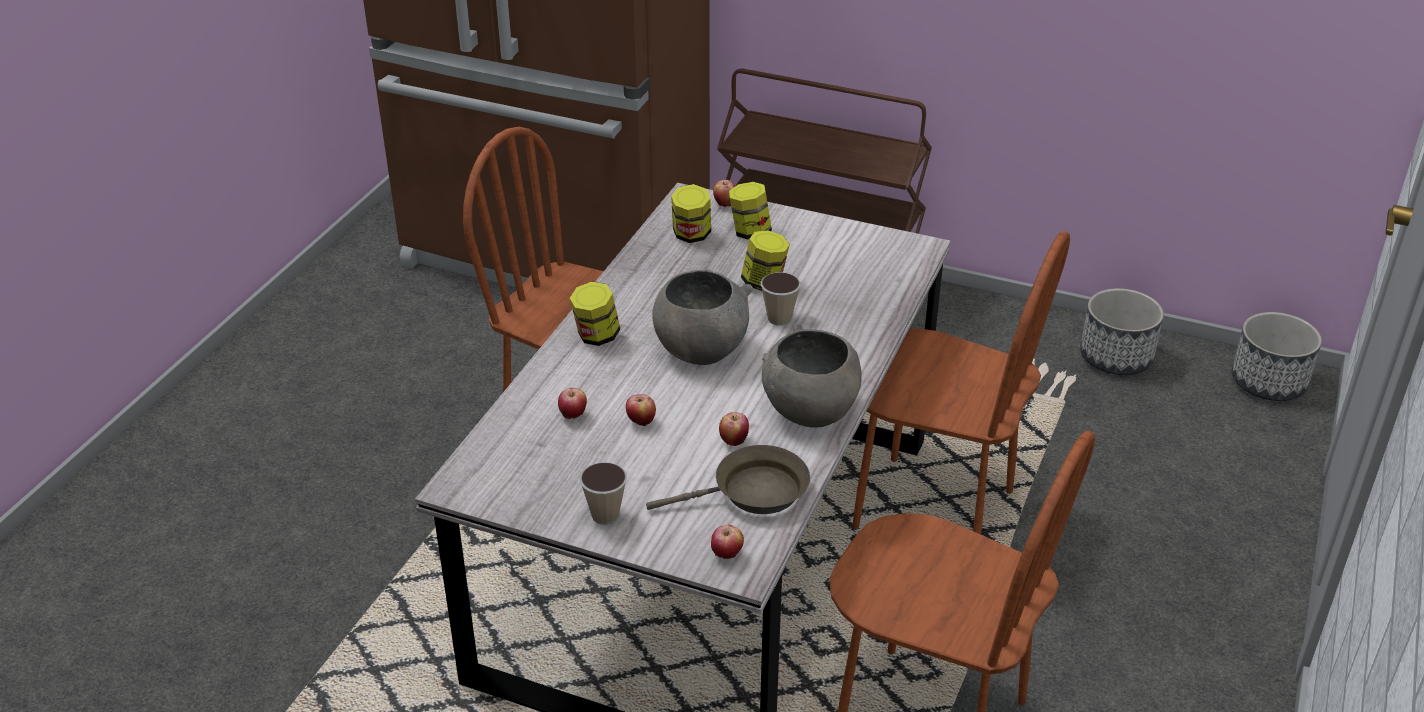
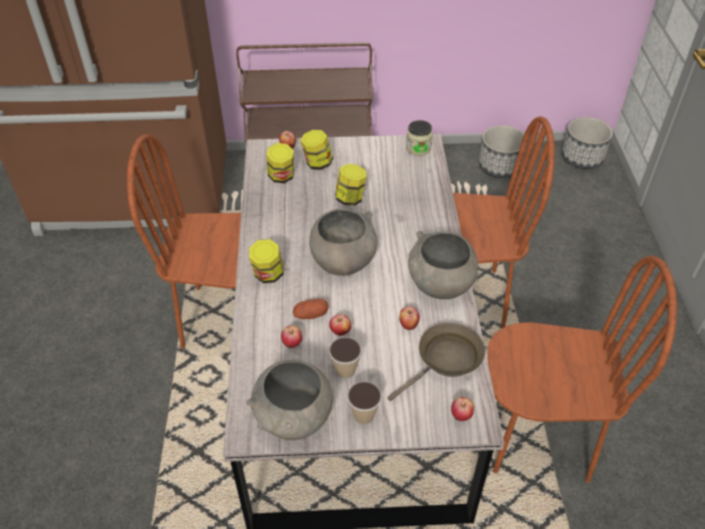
camera: 25 degrees left, 10 degrees up
cup [761,272,801,326] -> cup moved to [329,337,362,379]
none -> grey bowl [246,360,333,440]
none -> potato [293,299,328,319]
none -> jar [406,120,433,156]

